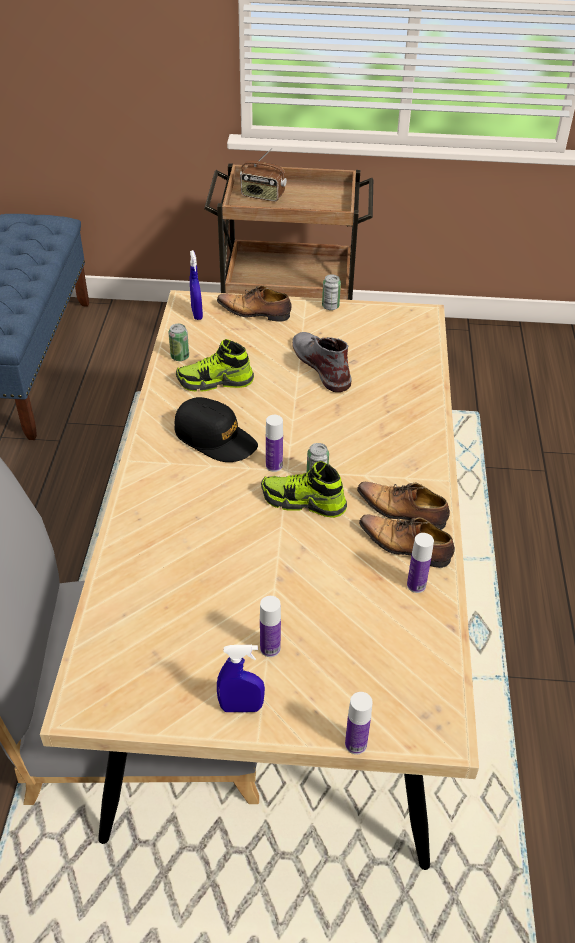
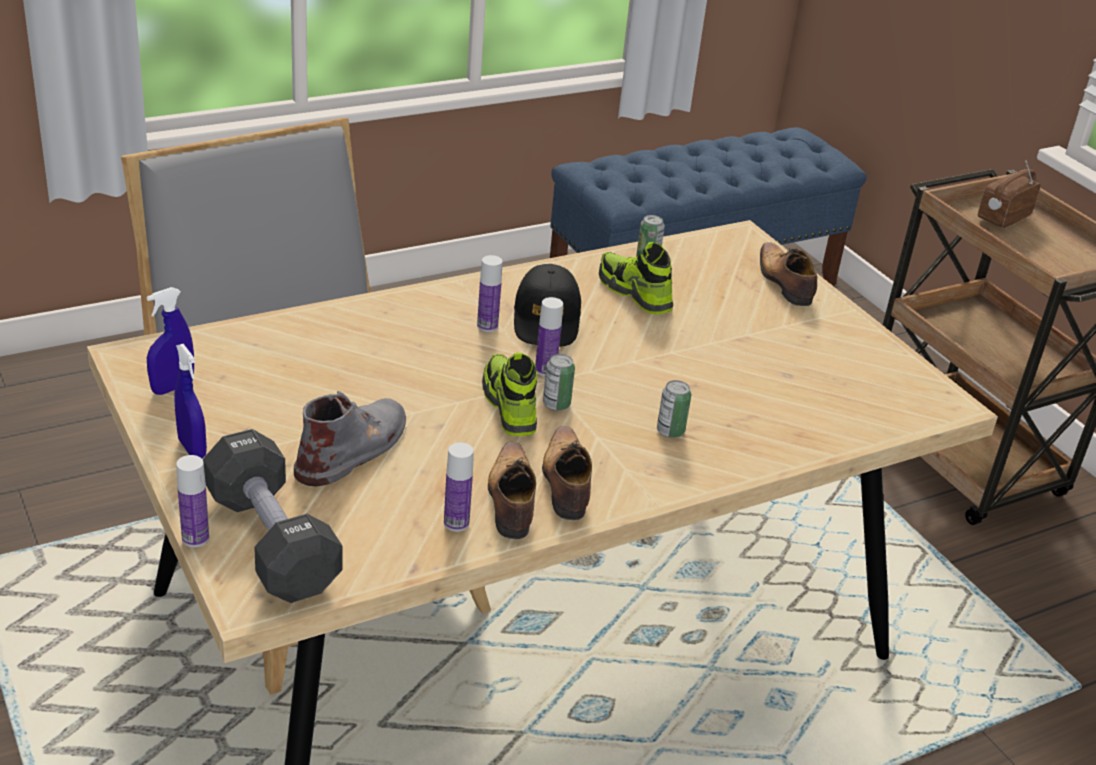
camera: 55 degrees right, 10 degrees down
blue spray bottle [190,250,203,320] -> blue spray bottle moved to [147,287,194,395]
radio [240,148,287,202] -> radio turned 60 degrees clockwise [978,160,1041,229]
bottle [260,596,281,657] -> bottle moved to [477,255,503,332]
grey boot [292,332,352,392] -> grey boot moved to [294,391,406,486]
can [322,274,341,310] -> can moved to [657,380,691,438]
none -> black dumbbell [203,429,342,603]

